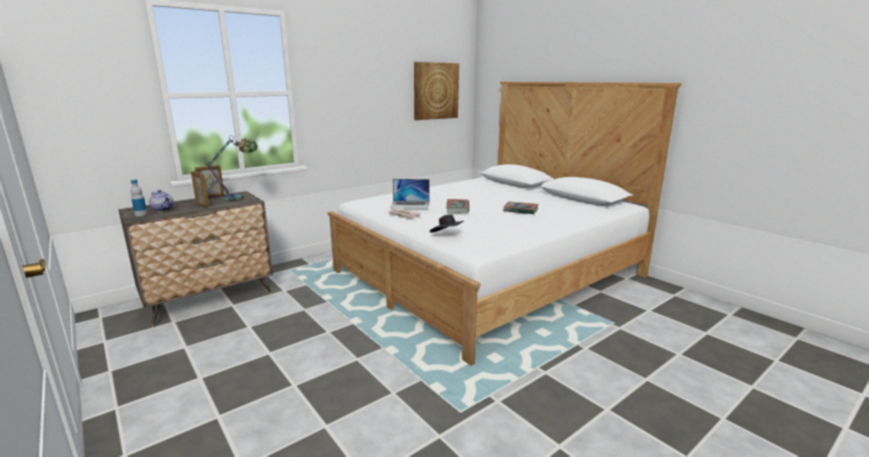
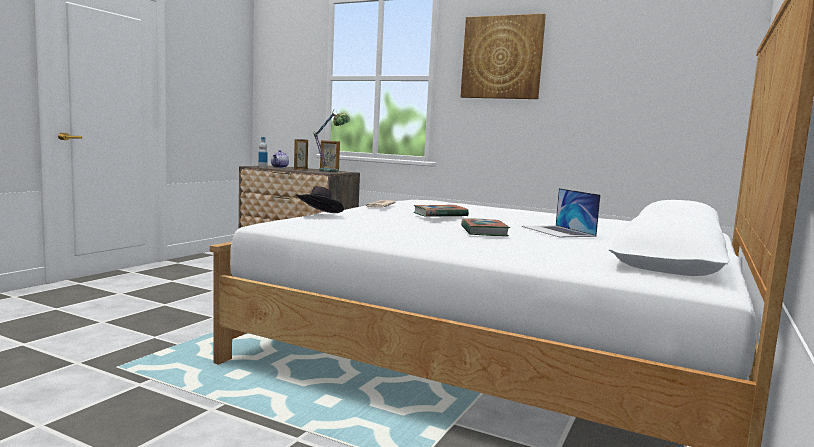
camera: 65 degrees right, 10 degrees down
laptop [390,179,430,209] -> laptop moved to [522,188,601,237]
picture [414,62,459,120] -> picture moved to [460,14,546,99]

